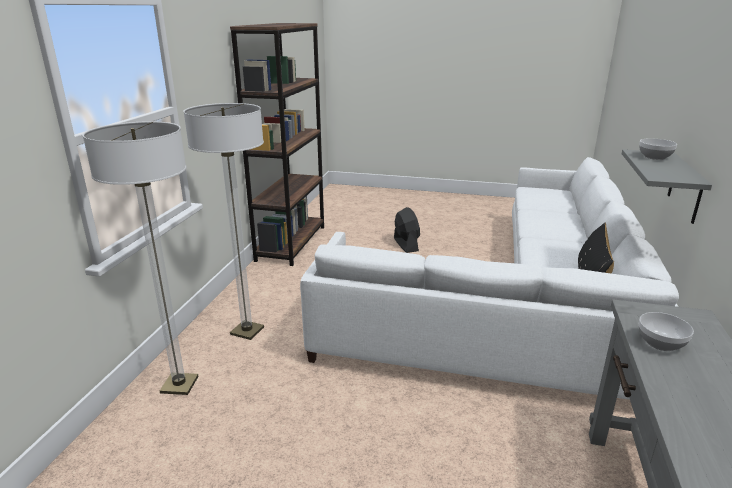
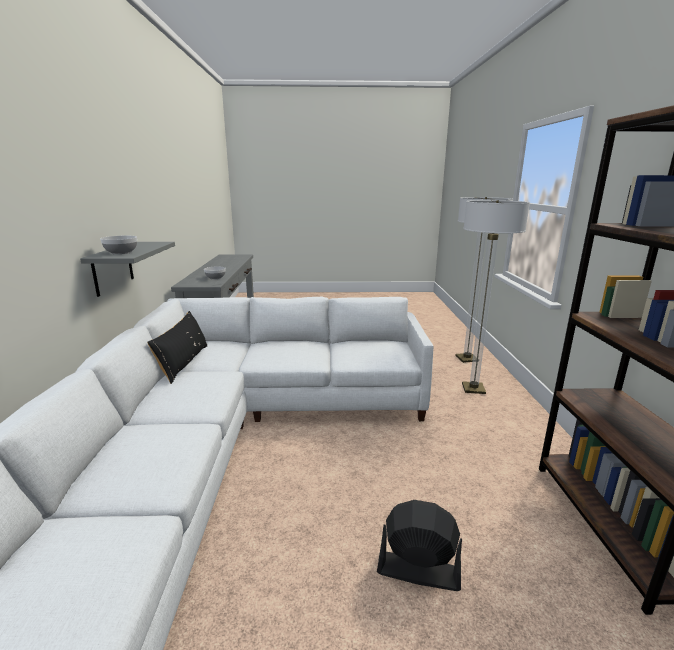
camera: 165 degrees right, 5 degrees down
black fan [394,207,420,253] -> black fan turned 135 degrees clockwise [377,500,462,591]

